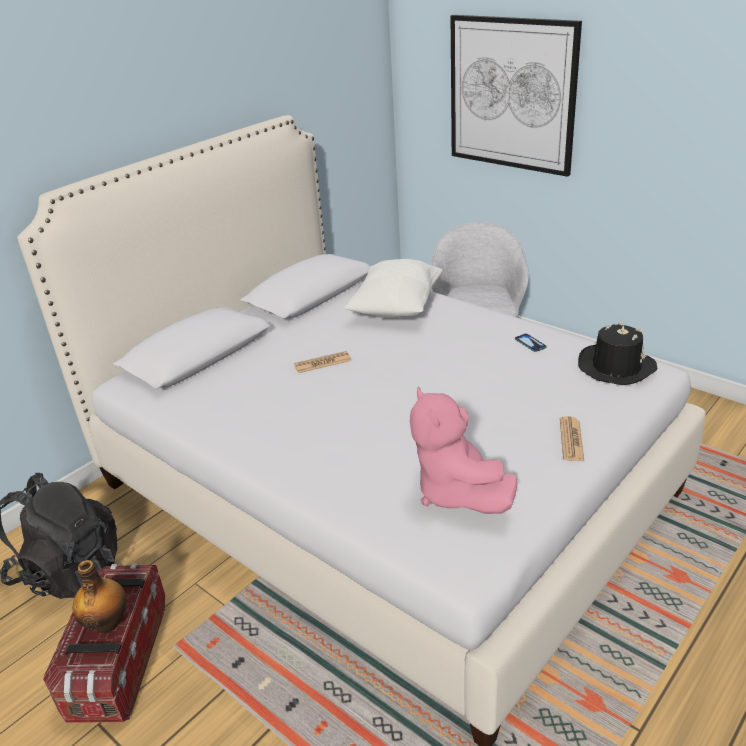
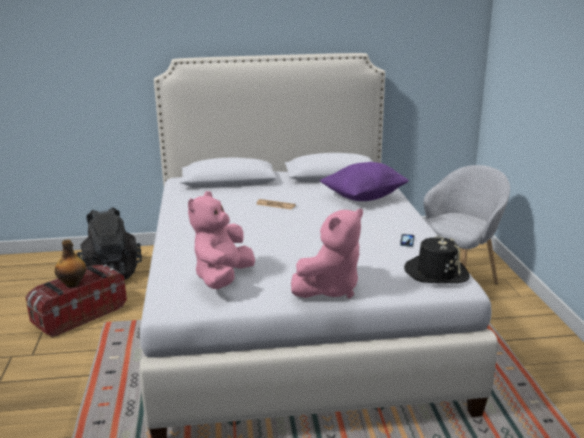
camera: 40 degrees right, 10 degrees down
white pillow [344,259,443,318] -> purple pillow [320,162,409,201]
picture [451,15,582,177] -> none
newspaper [560,416,584,461] -> pink plush toy [291,209,363,298]

